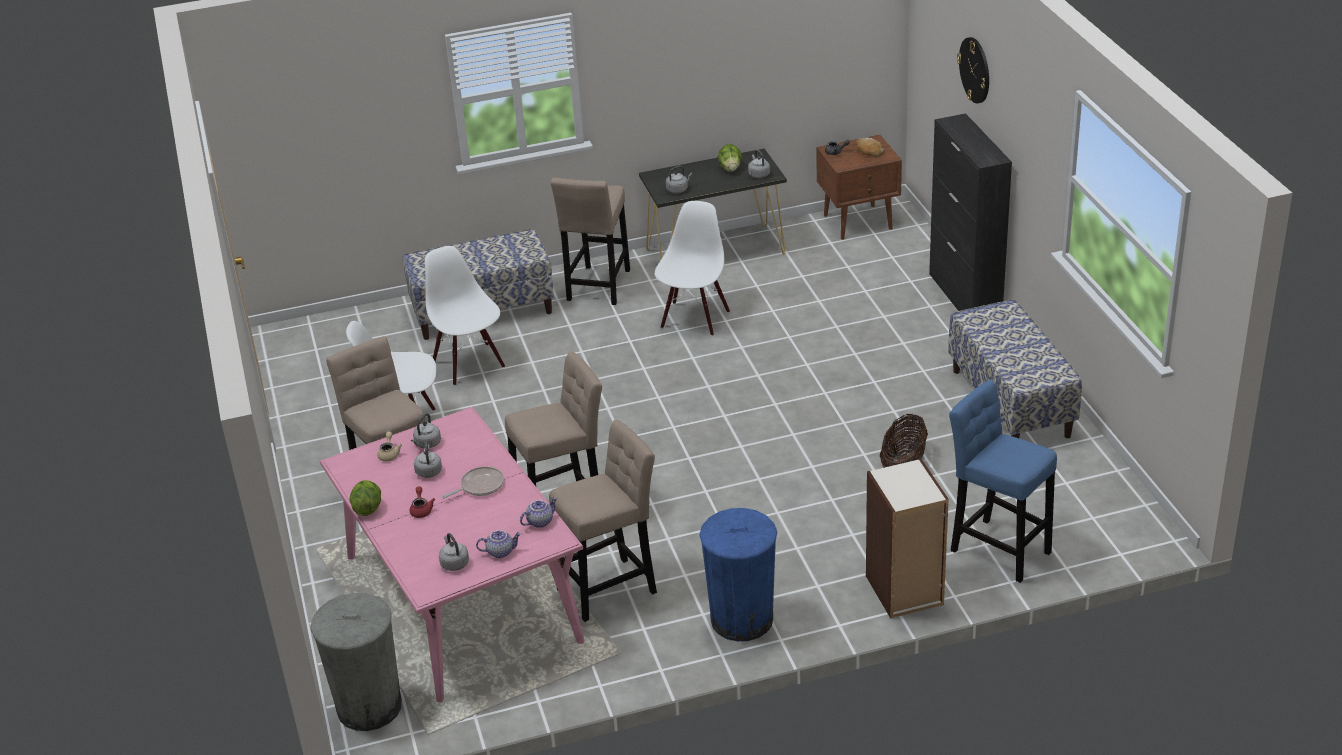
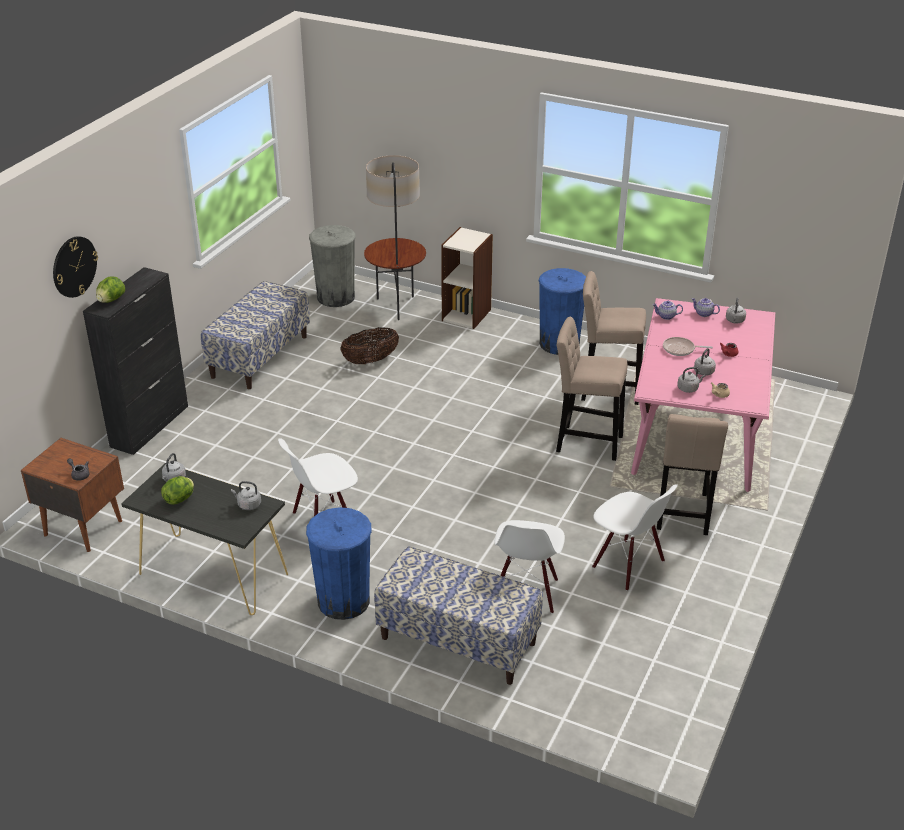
camera: 140 degrees left, 0 degrees up
grey trash can [311,593,402,731] -> grey trash can moved to [309,225,356,307]
lettuce [349,480,381,516] -> lettuce moved to [96,277,125,303]
beige stool [551,177,630,305] -> blue trash can [306,507,371,620]
bread [856,137,884,157] -> none
blue stool [949,380,1057,583] -> floor lamp [364,155,426,320]

